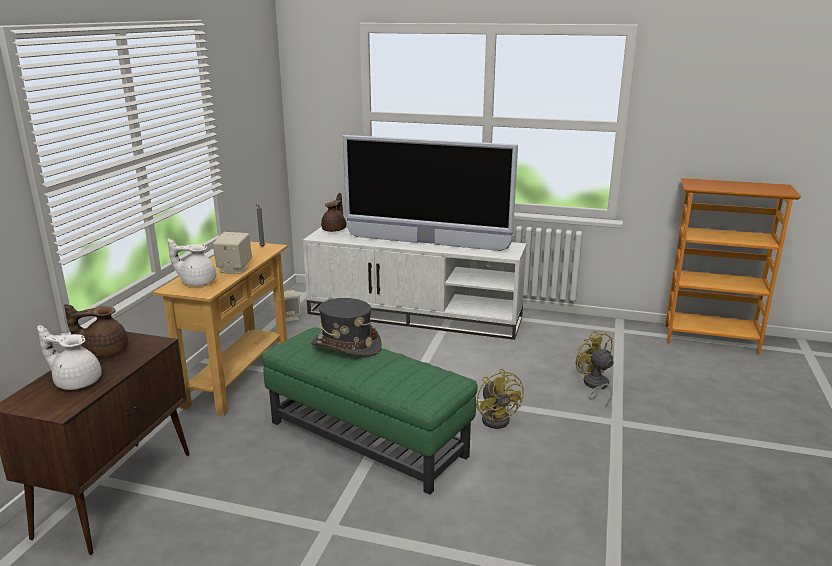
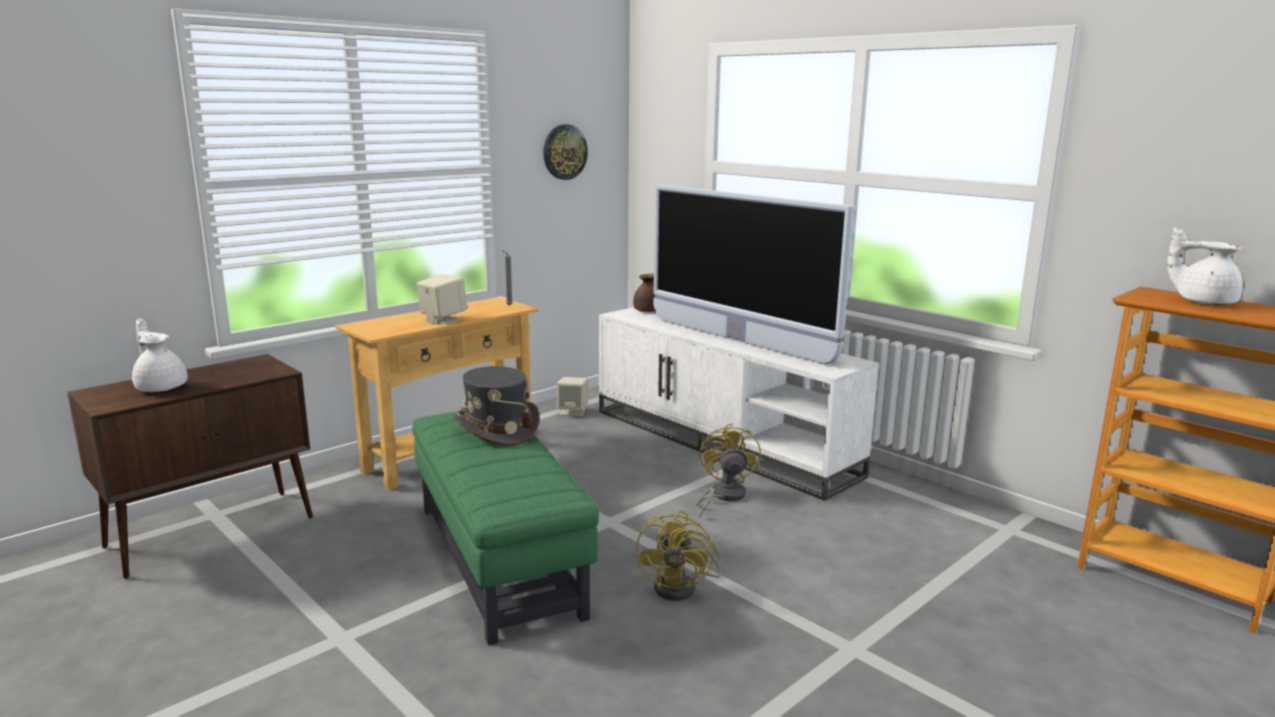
camera: 30 degrees right, 5 degrees down
brown teapot [64,304,128,356] -> none
white teapot [168,238,216,286] -> white teapot moved to [1167,228,1243,305]
yellow fan [576,331,613,408] -> yellow fan moved to [695,423,761,517]
none -> wall clock [543,124,588,180]

